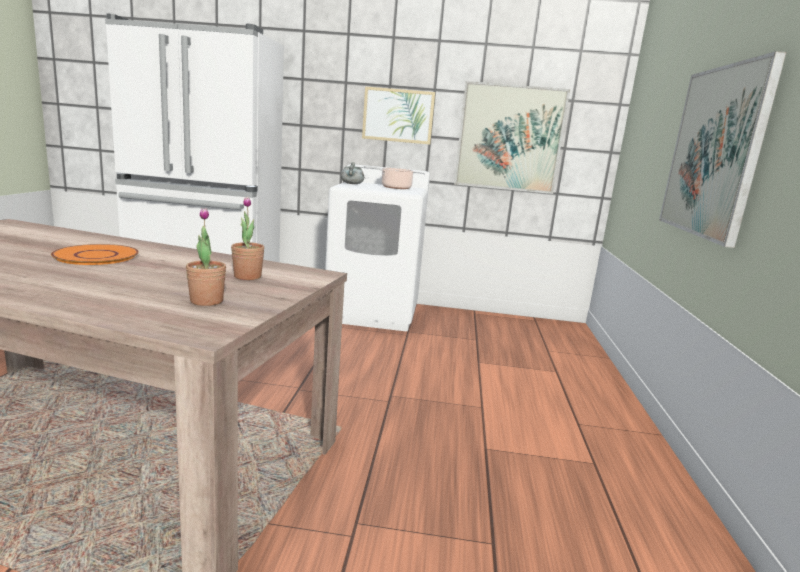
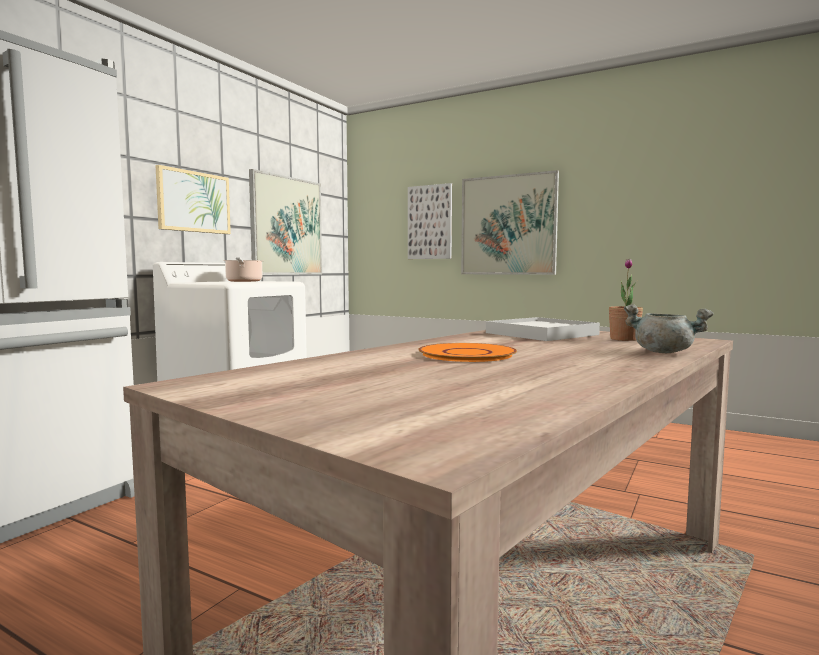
camera: 65 degrees left, 10 degrees down
potted plant [231,197,265,280] -> white tray [486,317,600,341]
grey cooking pot [341,162,364,184] -> grey cooking pot moved to [624,304,713,353]
none -> picture [408,183,452,259]

